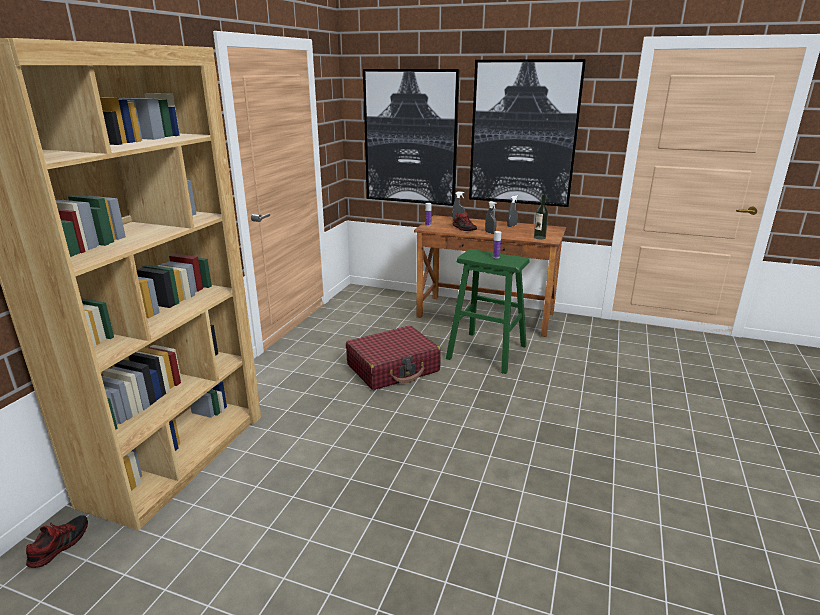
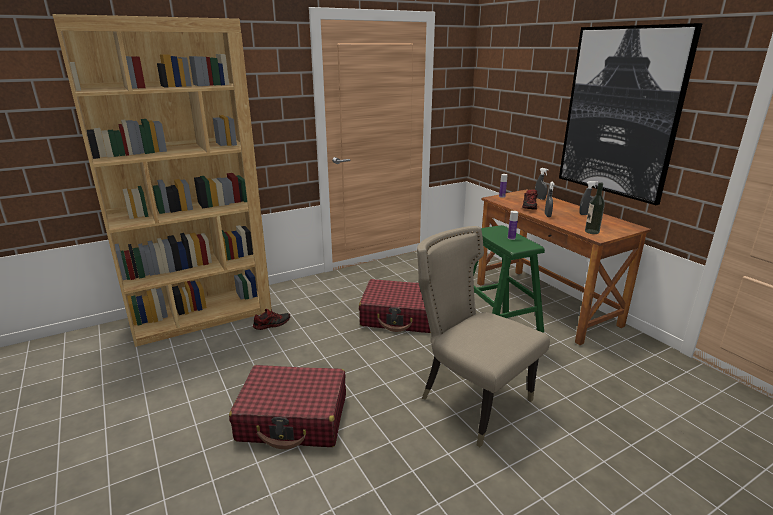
camera: 40 degrees right, 0 degrees up
shoe [26,515,88,568] -> shoe moved to [253,309,290,330]
picture [363,69,460,206] -> none
none -> red suitcase [229,365,346,449]
none -> beige chair [417,226,550,447]

